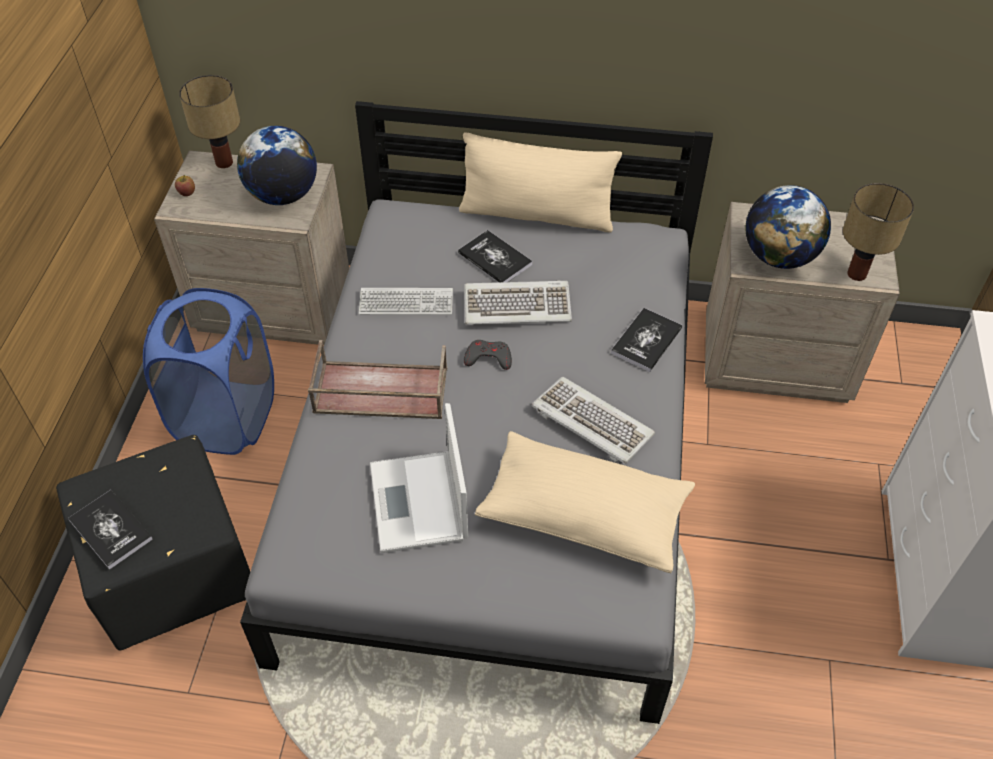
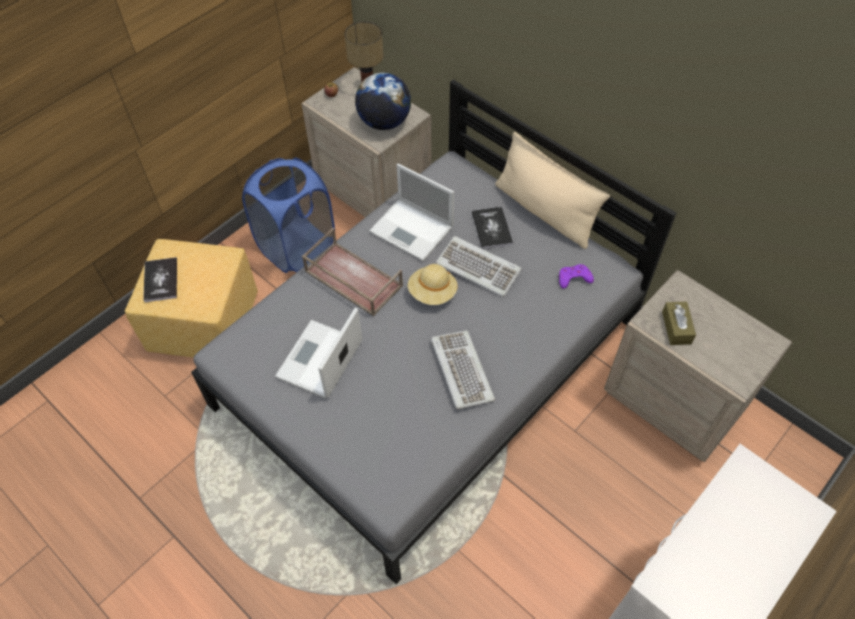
camera: 35 degrees right, 5 degrees up
black ottoman [56,435,250,651] -> yellow ottoman [125,239,258,358]
keyboard [359,288,453,315] -> laptop [369,163,454,261]
grey game controller [464,340,512,370] -> beige hat [408,264,458,305]
beige pillow [475,431,695,573] -> none
book [611,308,682,372] -> none
globe [745,185,831,269] -> brown tissue box [662,301,696,345]
table lamp [843,183,914,281] -> none
none -> purple game controller [559,264,594,288]

